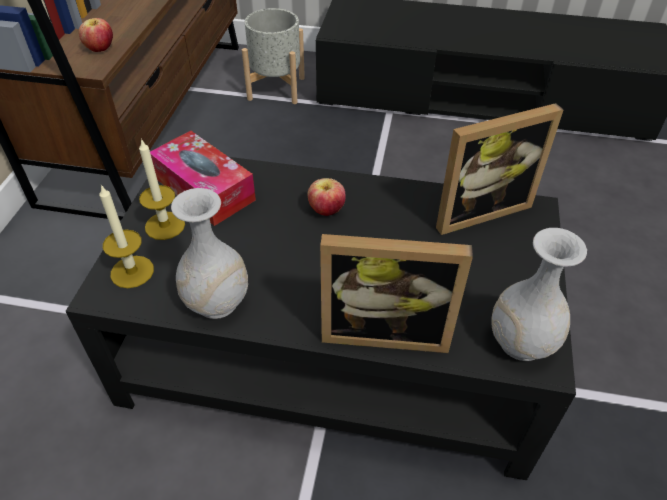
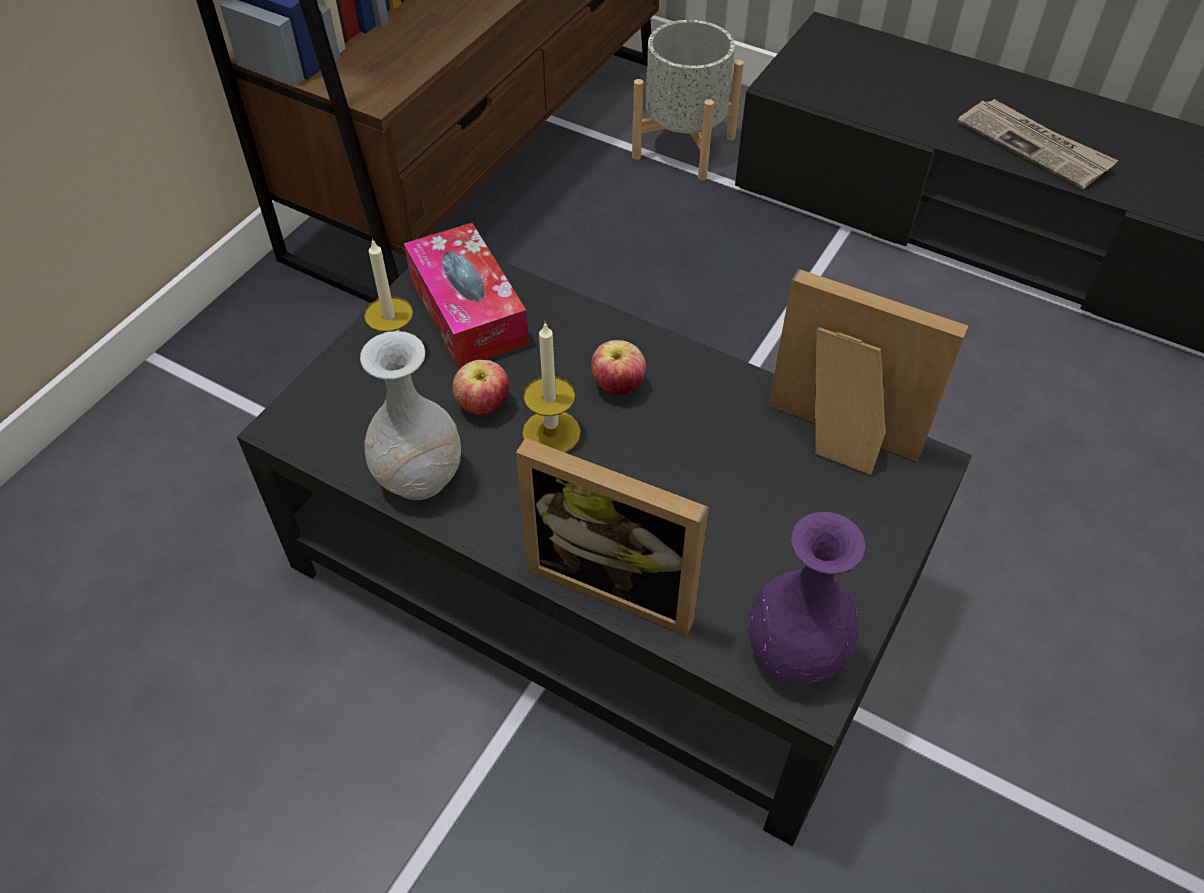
camera: 20 degrees right, 5 degrees up
apple [79,18,113,52] -> apple moved to [453,360,509,415]
candle [99,185,154,288] -> candle moved to [522,323,581,453]
picture frame [436,103,564,235] -> picture frame turned 150 degrees counterclockwise [768,269,968,475]
white vase [492,228,587,361] -> purple vase [748,512,866,684]
none -> newspaper [957,99,1118,189]

